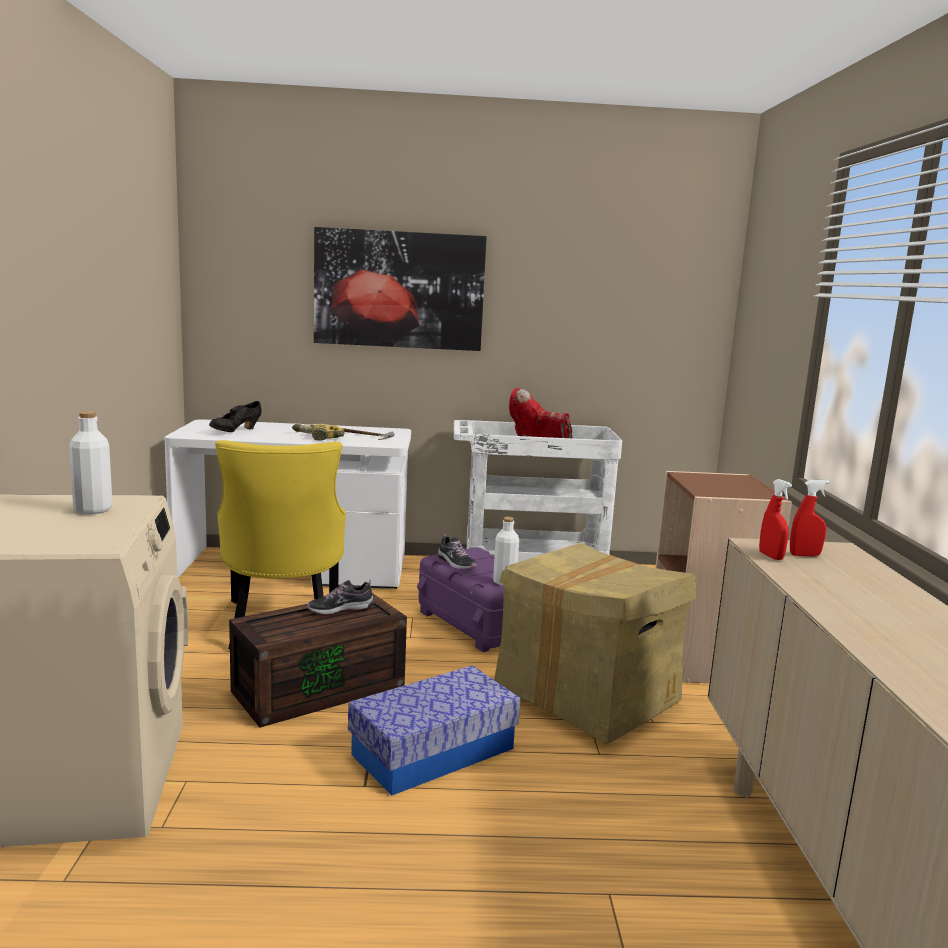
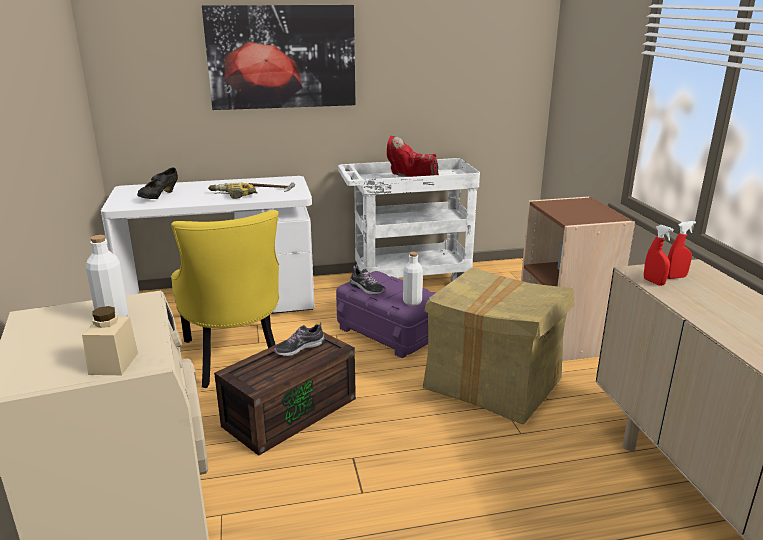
camera: 10 degrees left, 10 degrees up
storage box [348,665,520,796] -> none
none -> beige jar [82,306,138,375]

